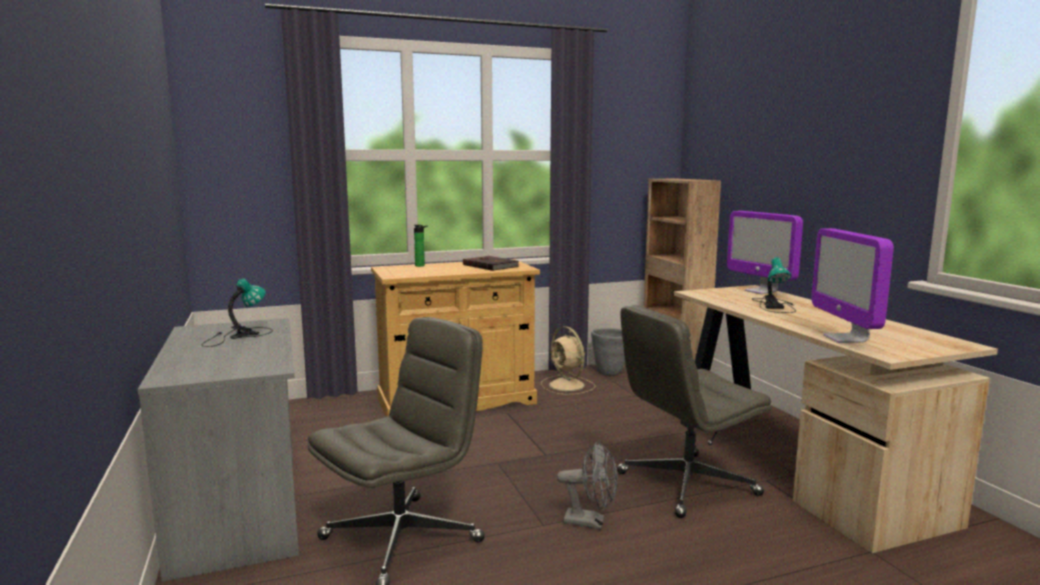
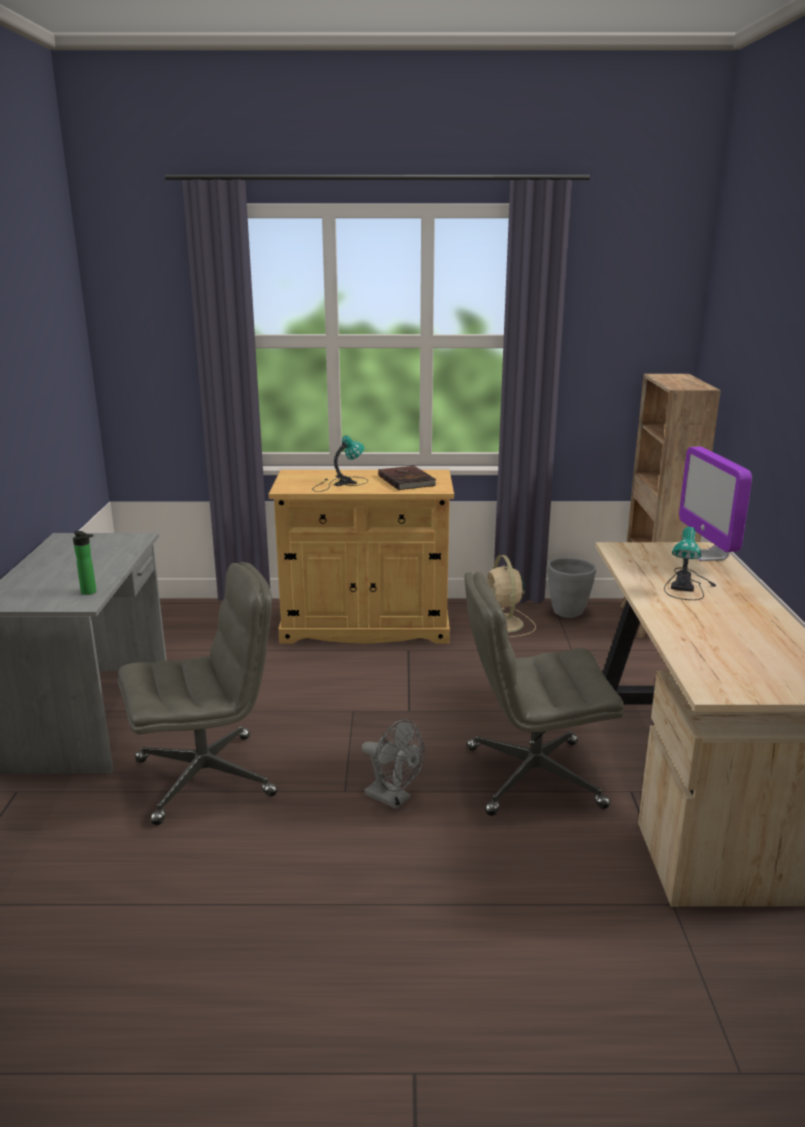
camera: 20 degrees right, 10 degrees up
table lamp [201,279,273,347] -> table lamp moved to [312,435,368,492]
bottle [414,225,428,267] -> bottle moved to [73,531,96,595]
monitor [811,228,894,343] -> none

